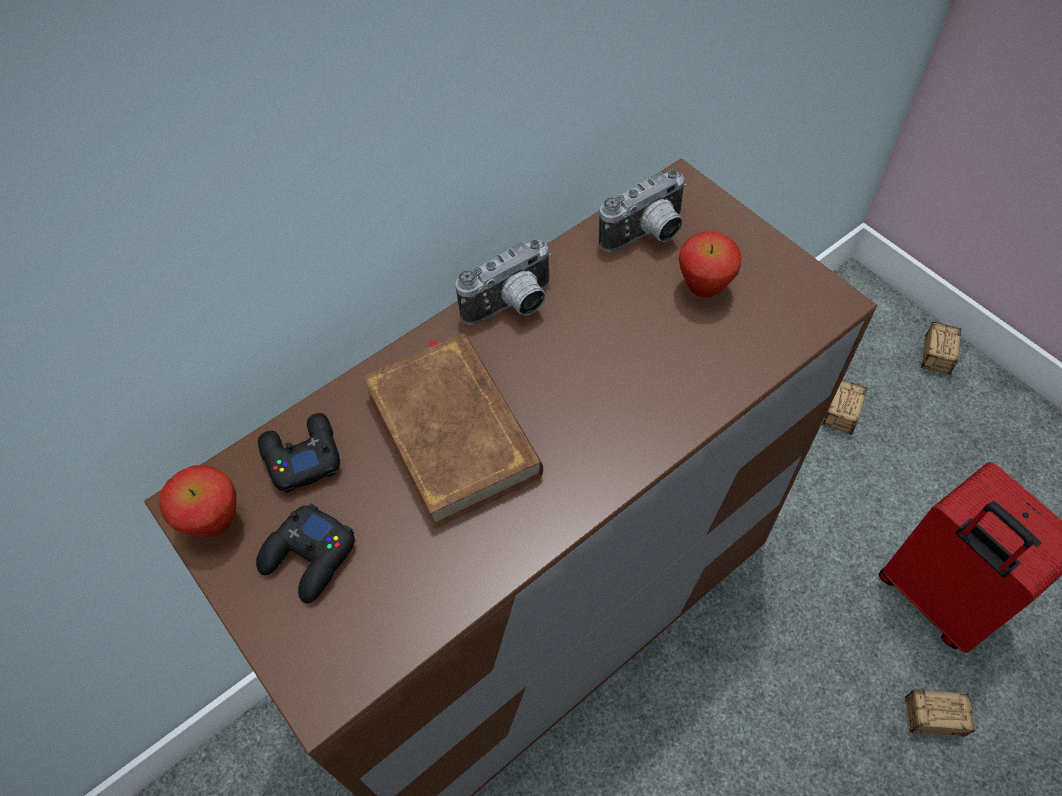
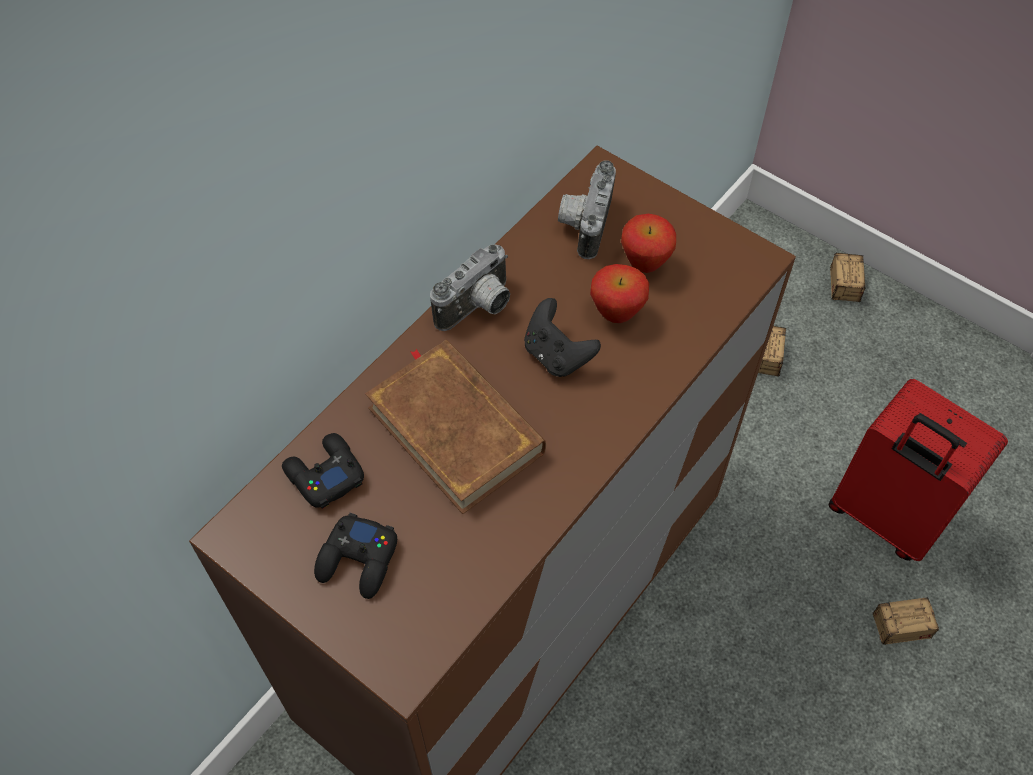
camera: 15 degrees left, 0 degrees up
apple [159,465,236,537] -> apple moved to [590,264,649,323]
camera [599,169,687,252] -> camera turned 150 degrees clockwise [558,160,616,259]
none -> black game controller [524,298,601,377]

